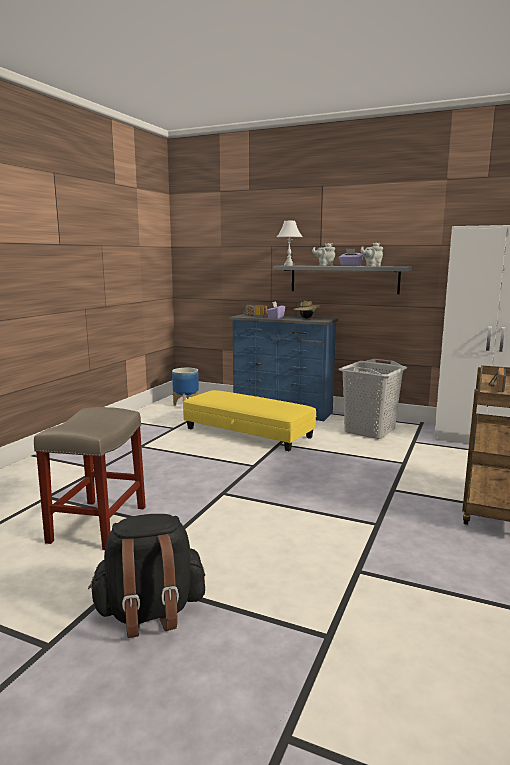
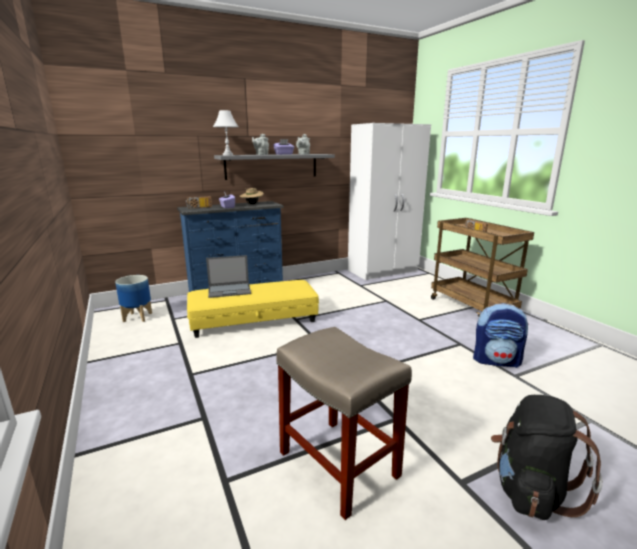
camera: 50 degrees left, 5 degrees up
grey laundry basket [338,359,407,439] -> none
none -> laptop [206,255,251,298]
none -> backpack [473,303,529,368]

